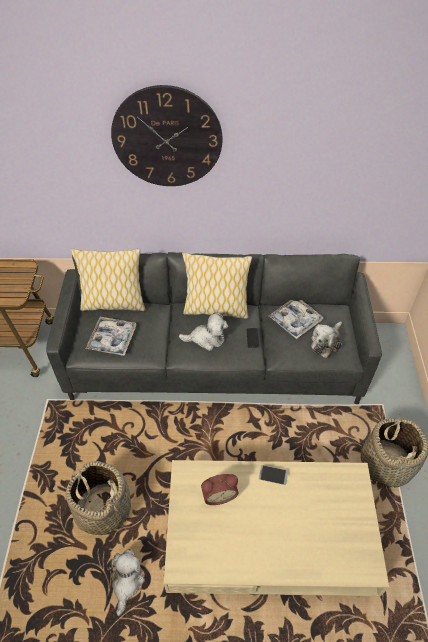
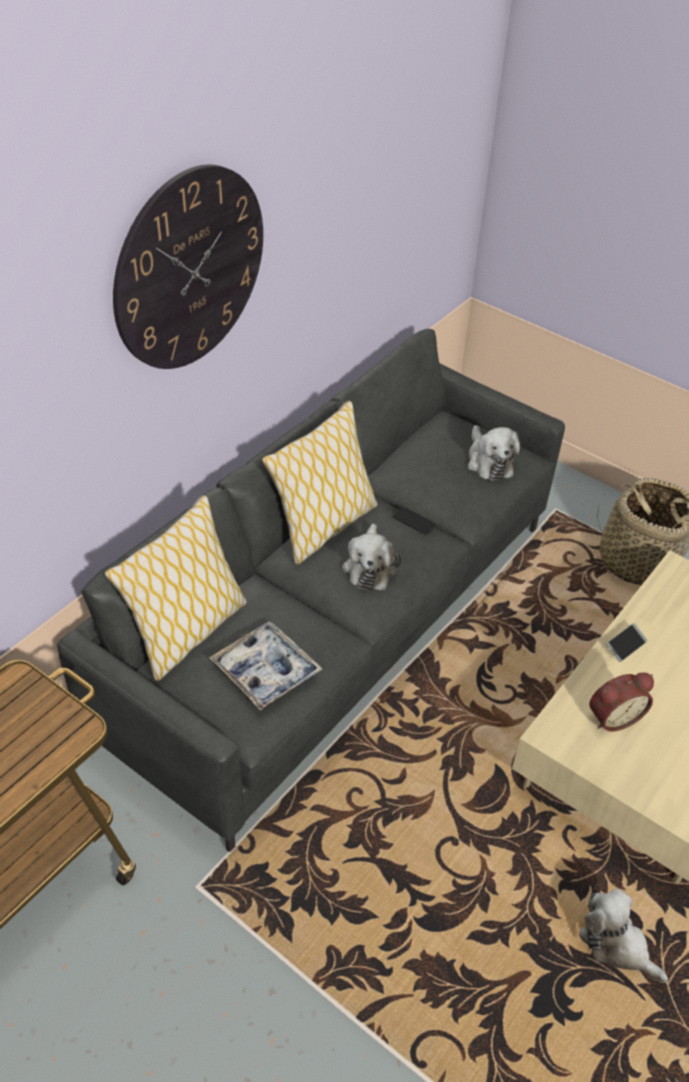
camera: 55 degrees left, 5 degrees down
basket [66,461,131,535] -> none
plush toy [179,312,228,351] -> plush toy turned 150 degrees clockwise [342,524,401,590]
alarm clock [201,474,238,505] -> alarm clock turned 45 degrees clockwise [589,673,654,732]
tray [269,300,324,339] -> none

